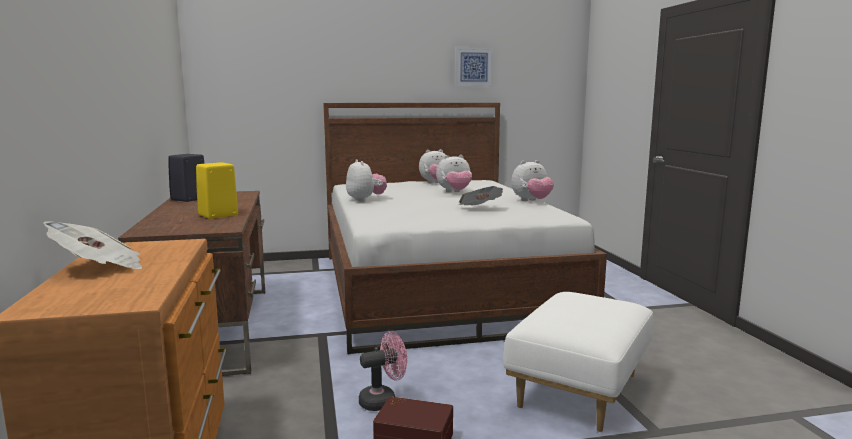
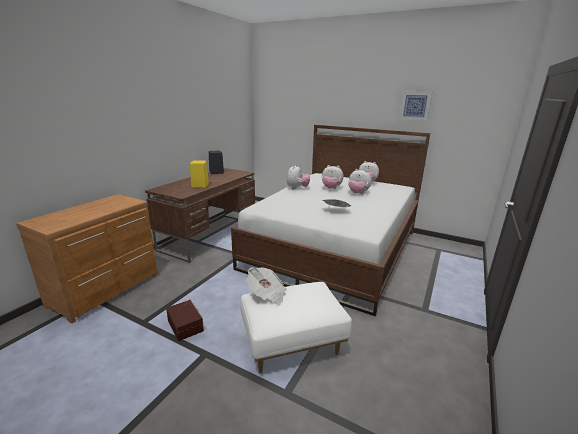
camera: 40 degrees right, 10 degrees up
newspaper [43,221,142,269] -> newspaper moved to [246,267,287,305]
pink fan [359,331,407,411] -> none
plush toy [511,160,554,201] -> plush toy moved to [322,165,344,189]

